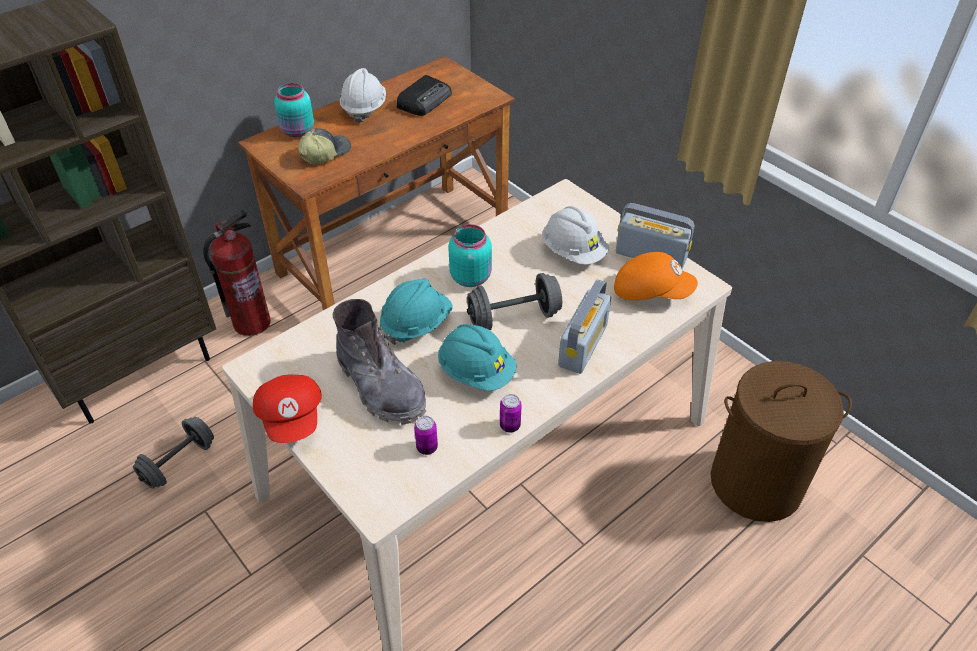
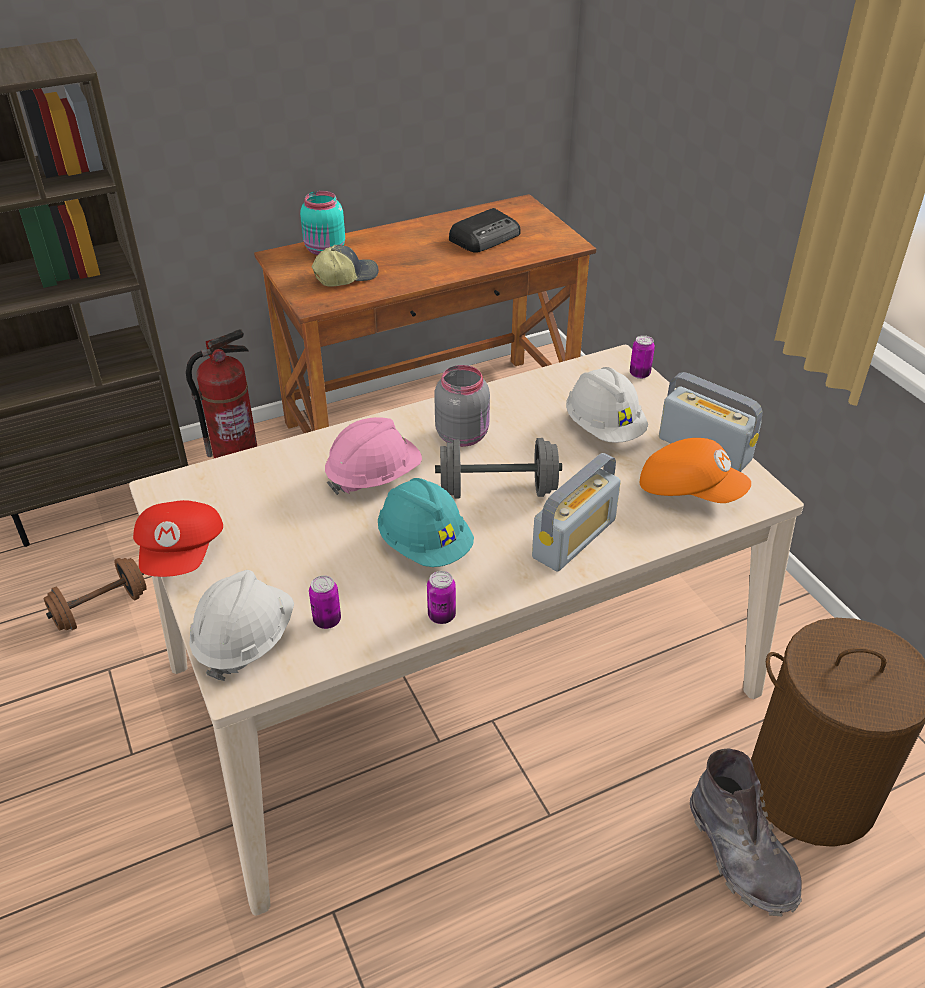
camera: 15 degrees right, 5 degrees down
grey dumbbell [133,417,214,489] -> brown dumbbell [44,558,147,630]
grey boot [333,299,426,425] -> grey boot moved to [690,748,802,916]
white hard hat [340,68,386,123] -> white hard hat moved to [189,570,294,681]
turquoise hard hat [380,279,453,345] -> pink hard hat [325,417,422,495]
turquoise jar [448,224,492,287] -> grey jar [434,365,490,447]
none -> can [630,335,655,379]

